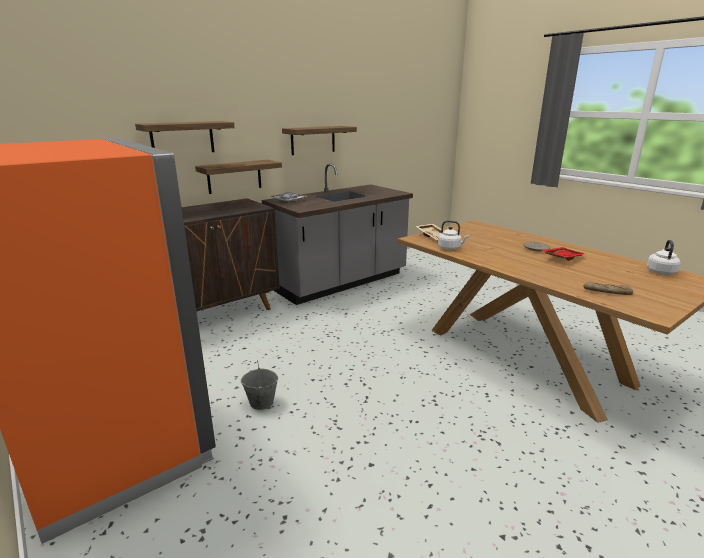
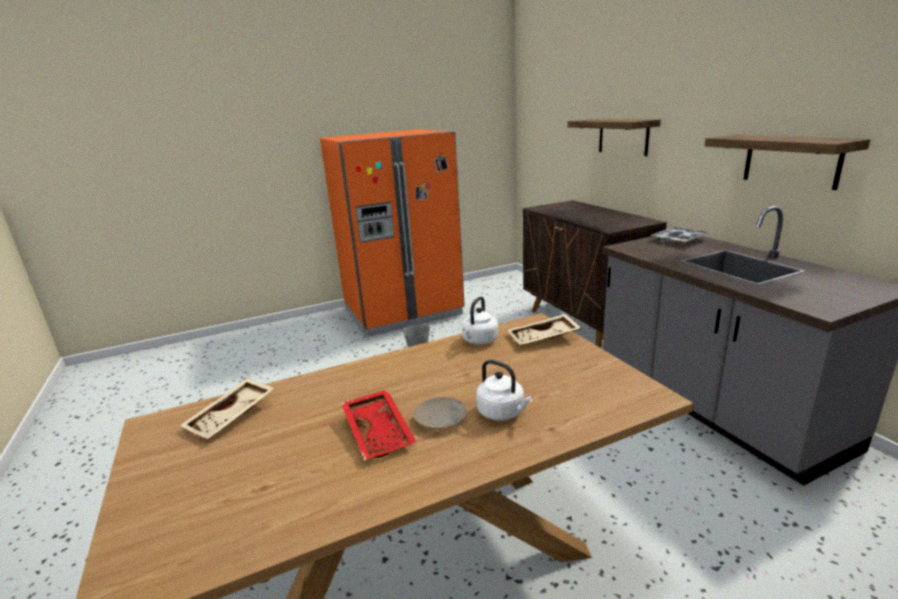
camera: 105 degrees right, 0 degrees up
shelf [195,160,282,194] -> none
bread [583,282,633,295] -> beige tray [180,378,275,439]
white kettle [647,240,680,275] -> white kettle moved to [476,360,532,421]

